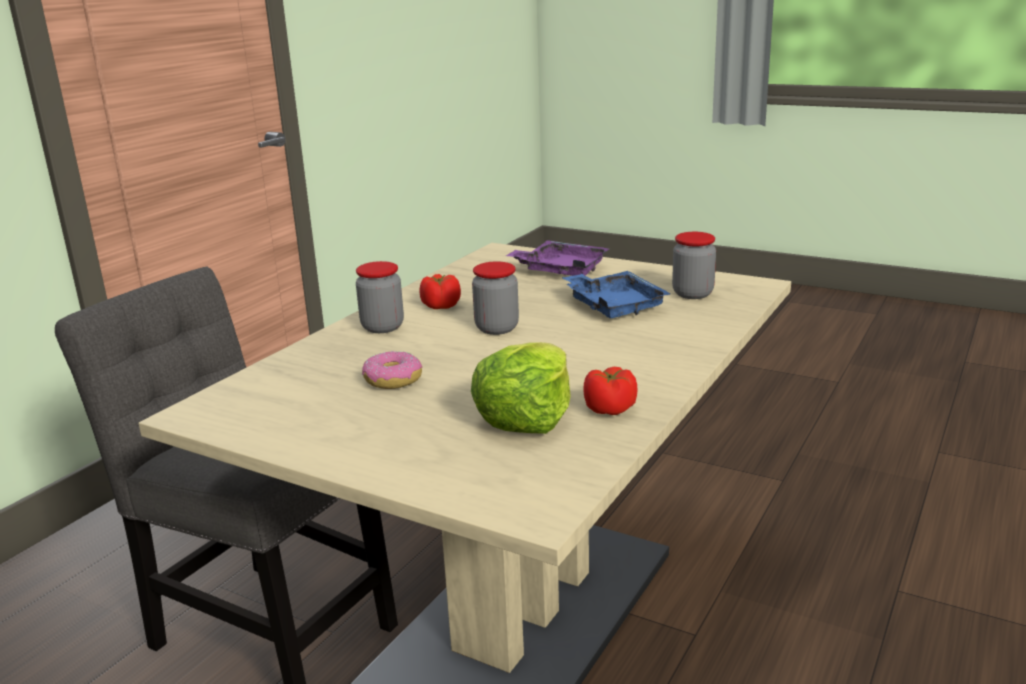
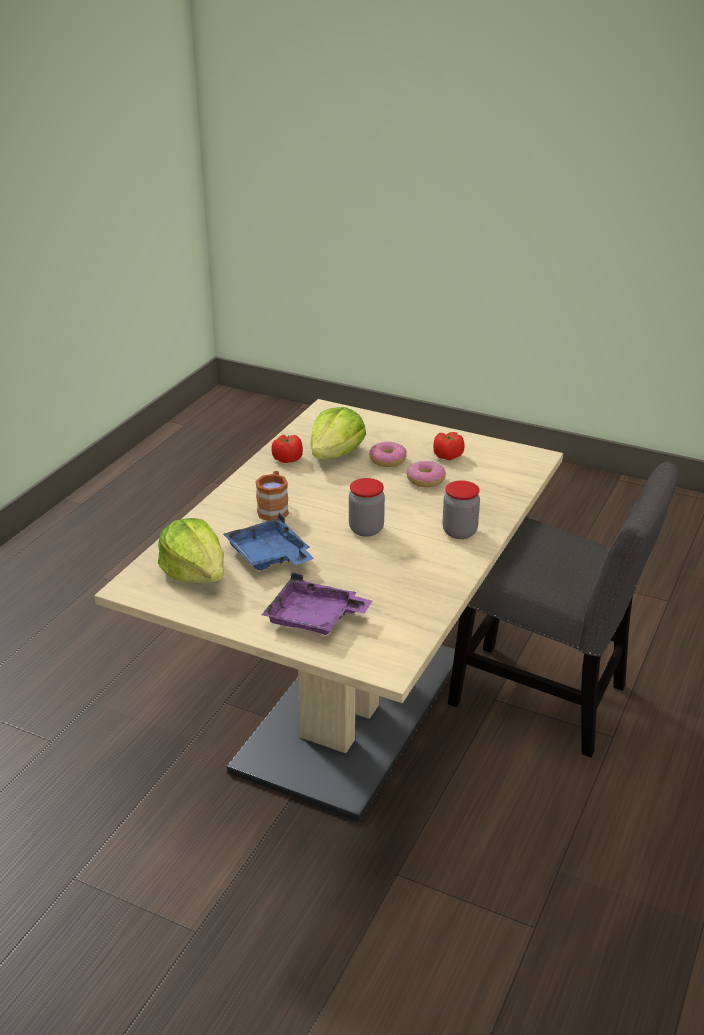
camera: 175 degrees right, 10 degrees up
tomato [420,274,461,309] -> tomato moved to [433,432,464,460]
jar [672,232,716,299] -> lettuce [158,518,224,583]
none -> brown mug [255,471,289,521]
none -> donut [370,441,407,467]

